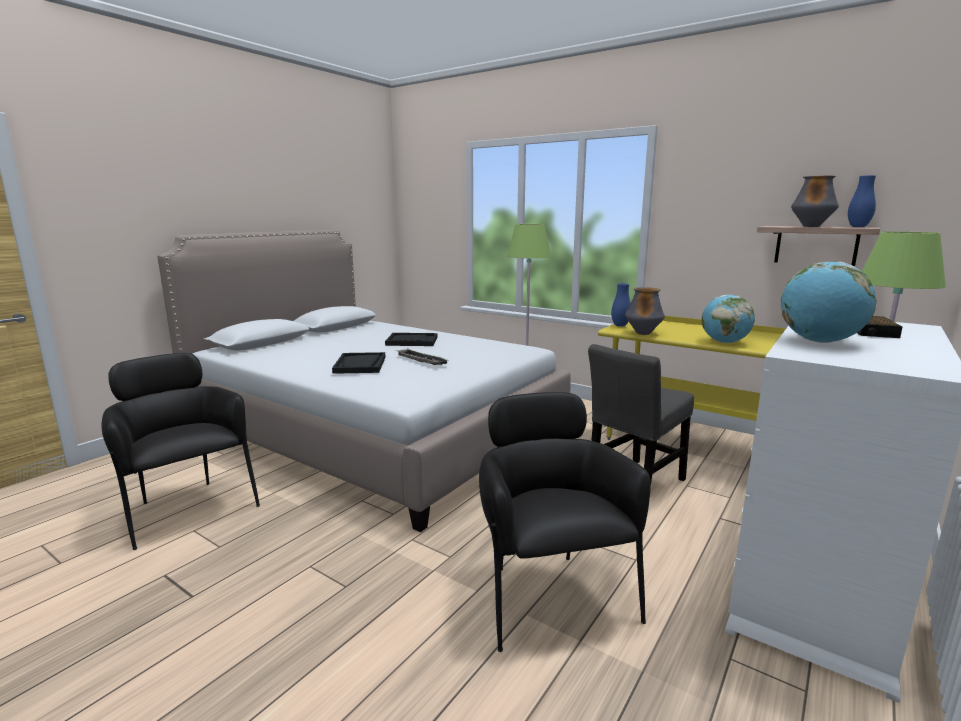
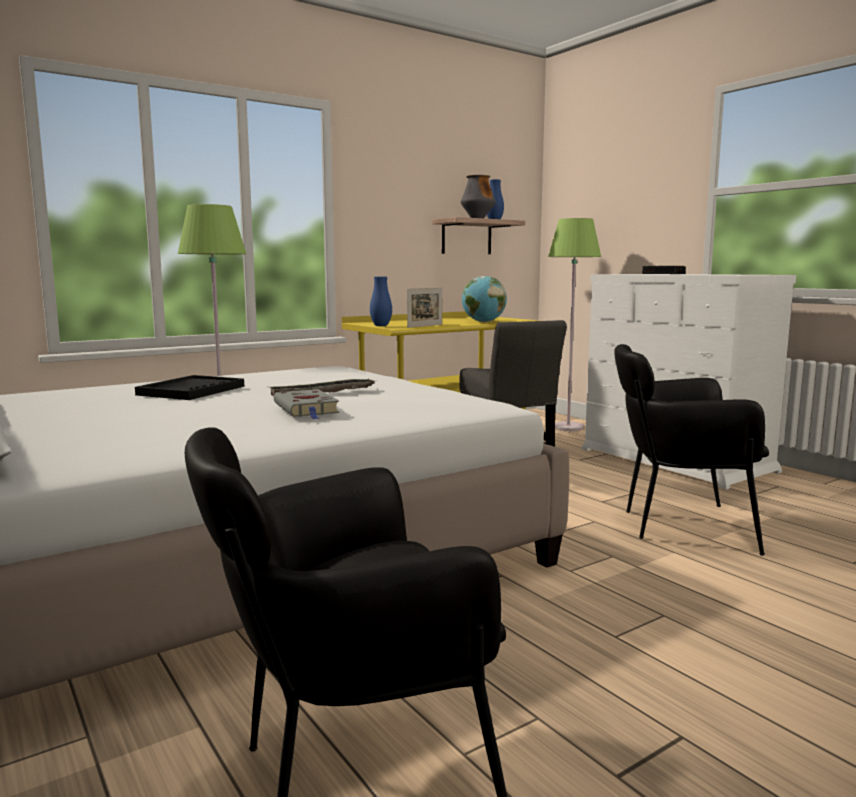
camera: 70 degrees left, 5 degrees down
black tray [332,352,385,374] -> grey book [274,389,339,419]
vase [625,287,665,335] -> picture frame [407,288,442,328]
globe [781,262,876,343] -> none

